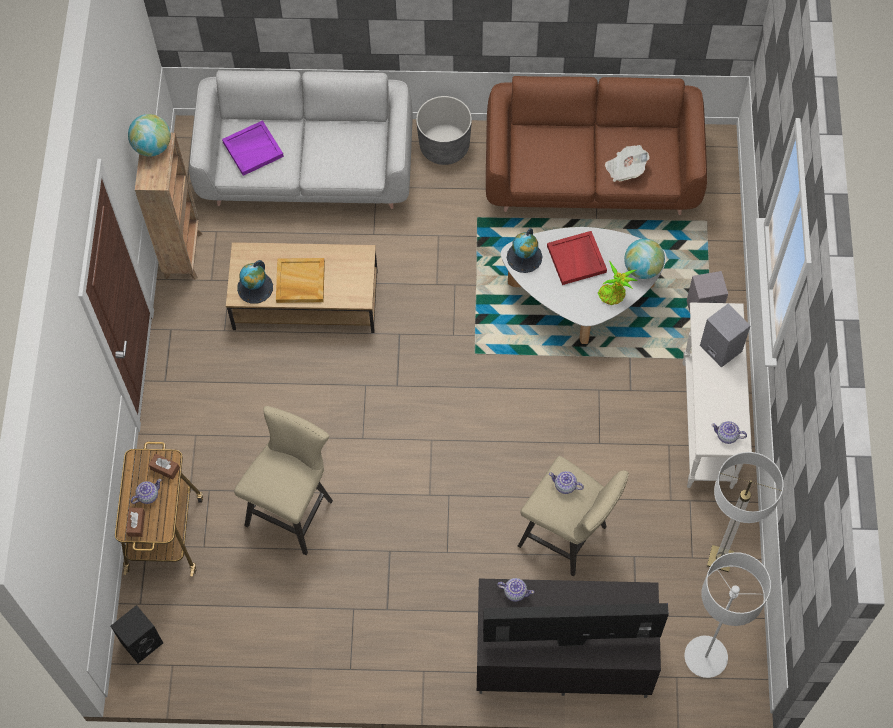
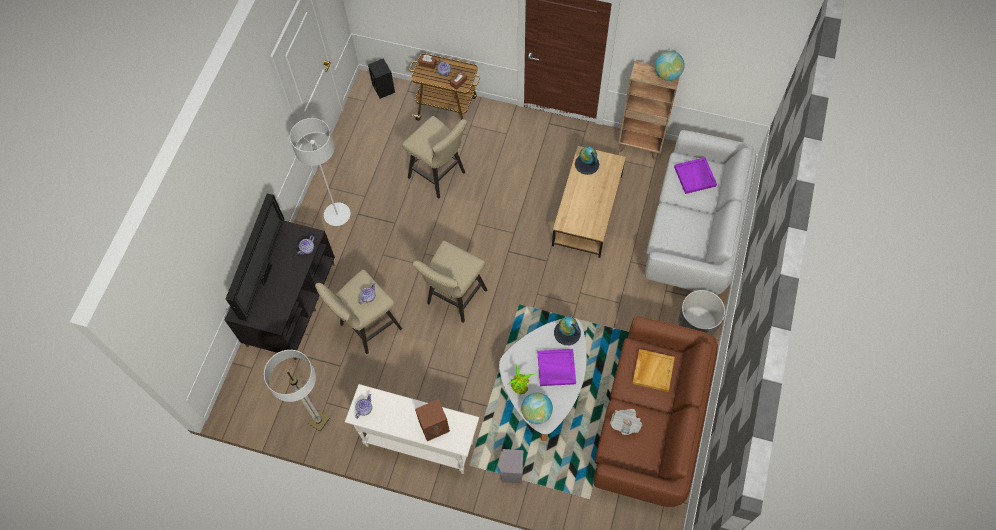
camera: 105 degrees right, 0 degrees up
beige tray [276,258,325,303] -> beige tray moved to [632,349,675,392]
red tray [547,231,607,285] -> purple tray [538,349,576,386]
grey floor lamp [685,552,771,678] -> grey floor lamp moved to [290,118,351,226]
grey speaker [700,303,750,368] -> brown speaker [415,399,450,441]
none -> beige stool [413,241,487,323]

